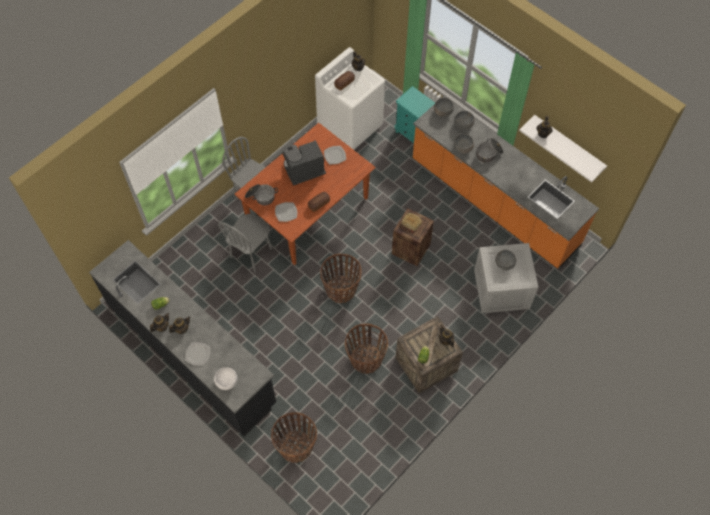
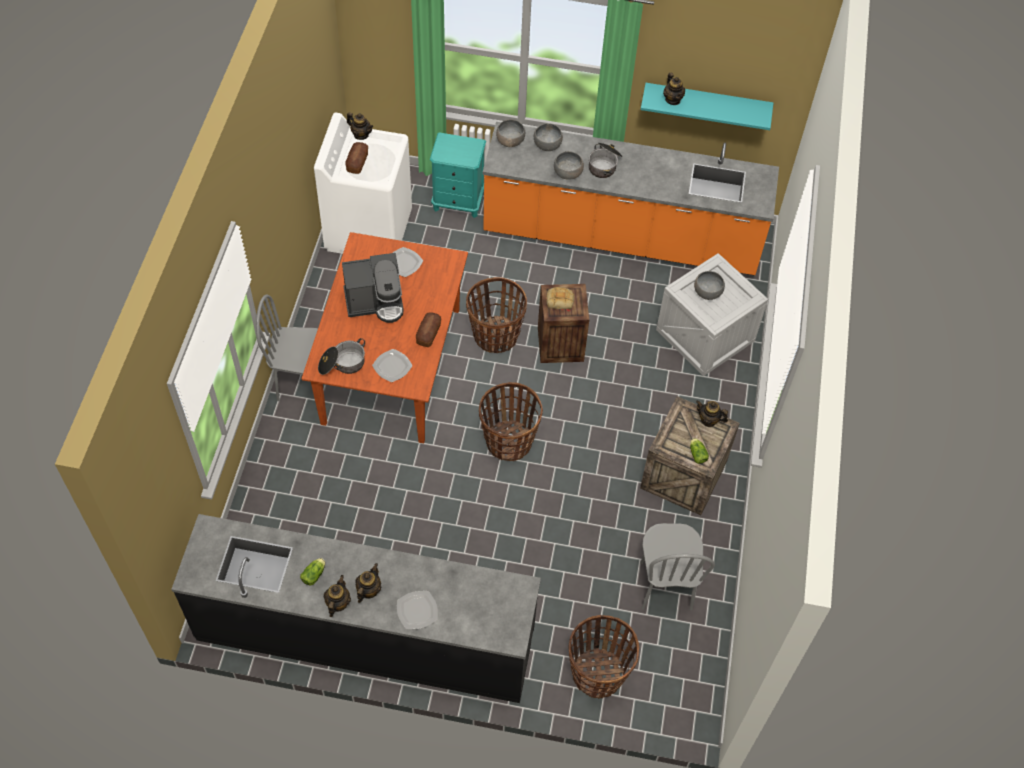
camera: 35 degrees left, 5 degrees down
white bowl [214,367,237,390] -> none
grey chair [218,214,272,272] -> grey chair moved to [640,523,715,610]
coffee machine [282,140,326,186] -> coffee machine turned 135 degrees counterclockwise [342,253,403,323]
basket [345,323,388,374] -> basket moved to [466,277,527,353]
white shelf [519,115,607,183] -> turquoise shelf [641,83,773,130]

